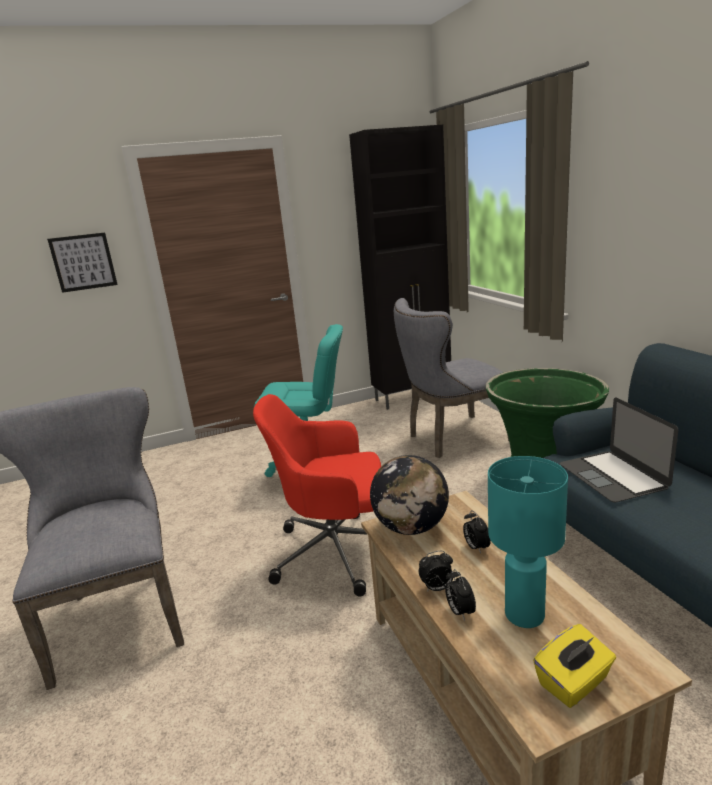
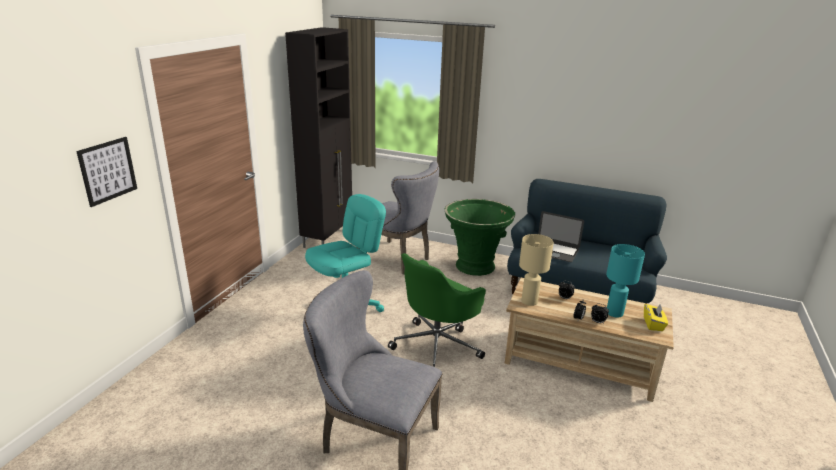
camera: 50 degrees left, 5 degrees up
red office chair [253,394,381,596] -> green office chair [388,253,486,367]
globe [370,455,449,535] -> beige table lamp [519,234,554,306]
grey chair [394,298,509,458] -> grey chair turned 75 degrees counterclockwise [356,161,439,275]

